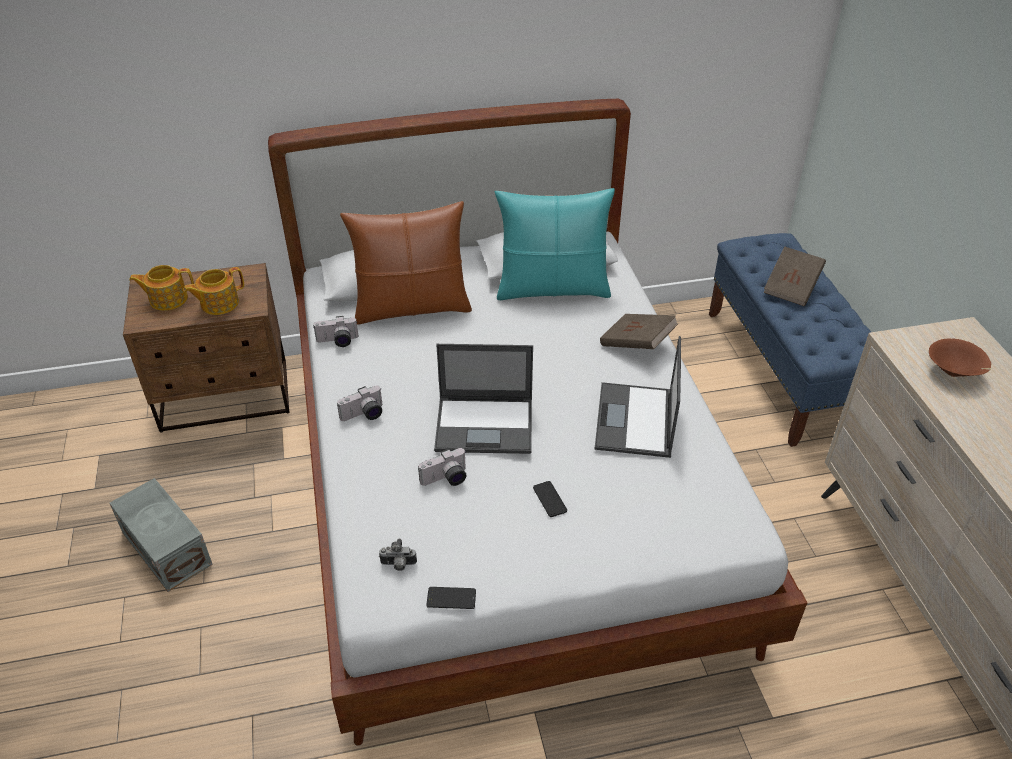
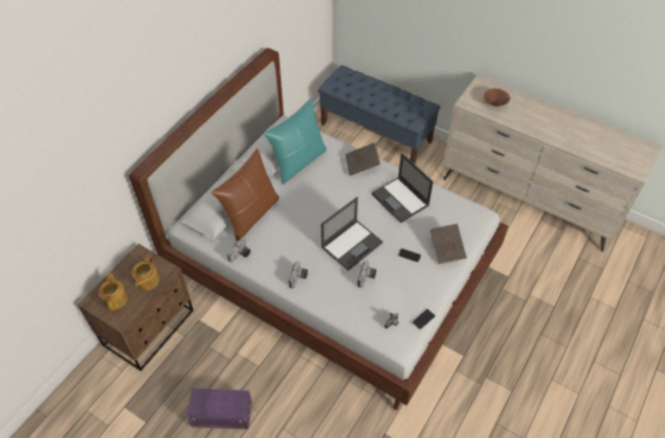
camera: 45 degrees left, 10 degrees up
grey storage box [109,478,213,592] -> purple storage box [187,388,252,430]
teapot [129,265,194,311] -> teapot turned 135 degrees clockwise [99,273,128,311]
brown book [764,247,826,306] -> brown book moved to [430,224,467,264]

